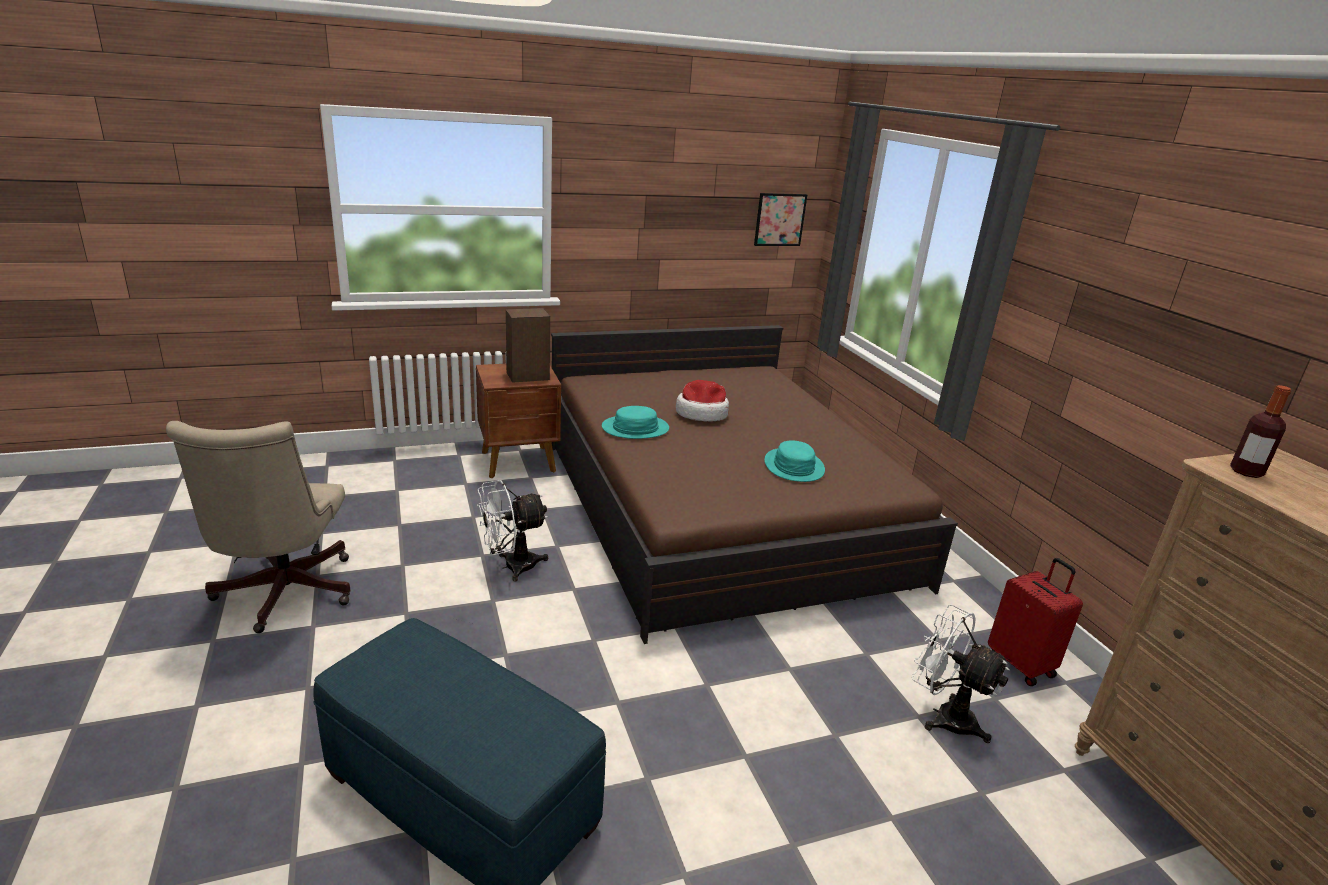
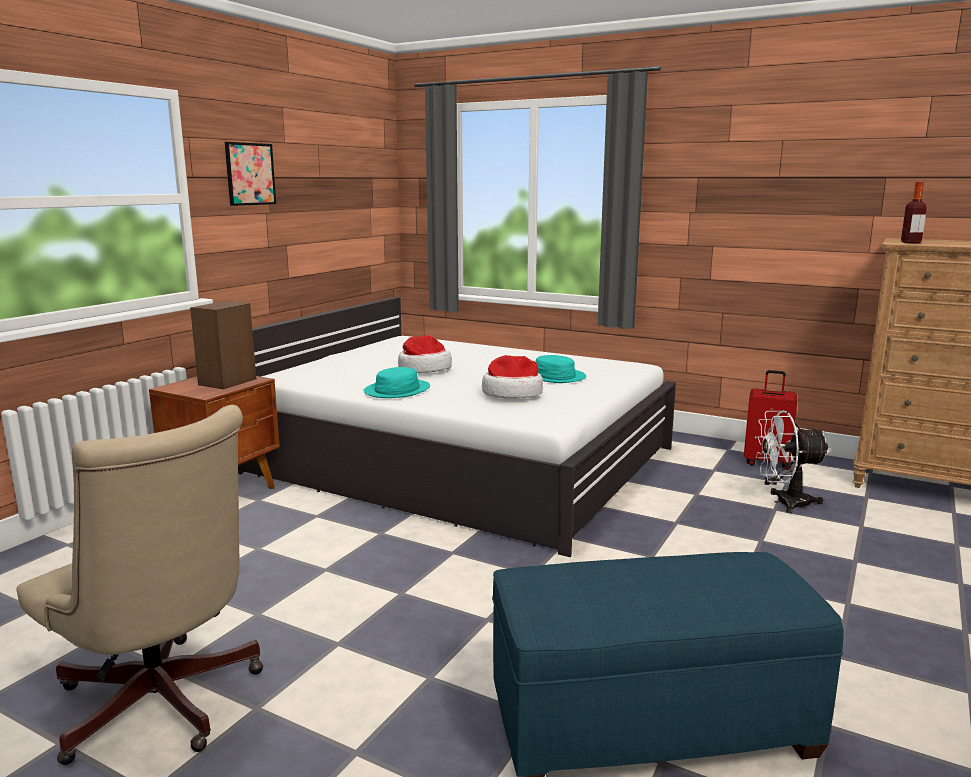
camera: 40 degrees left, 10 degrees down
white fan [477,480,548,582] -> none
brown bed [551,325,958,644] -> white bed [238,297,676,557]
picture [754,193,807,246] -> picture moved to [225,142,276,206]
none -> hat [482,355,543,399]

